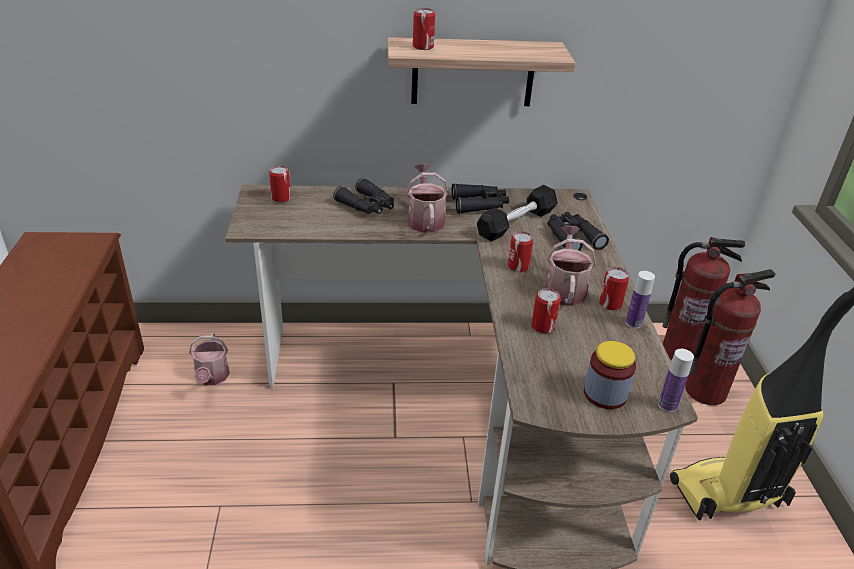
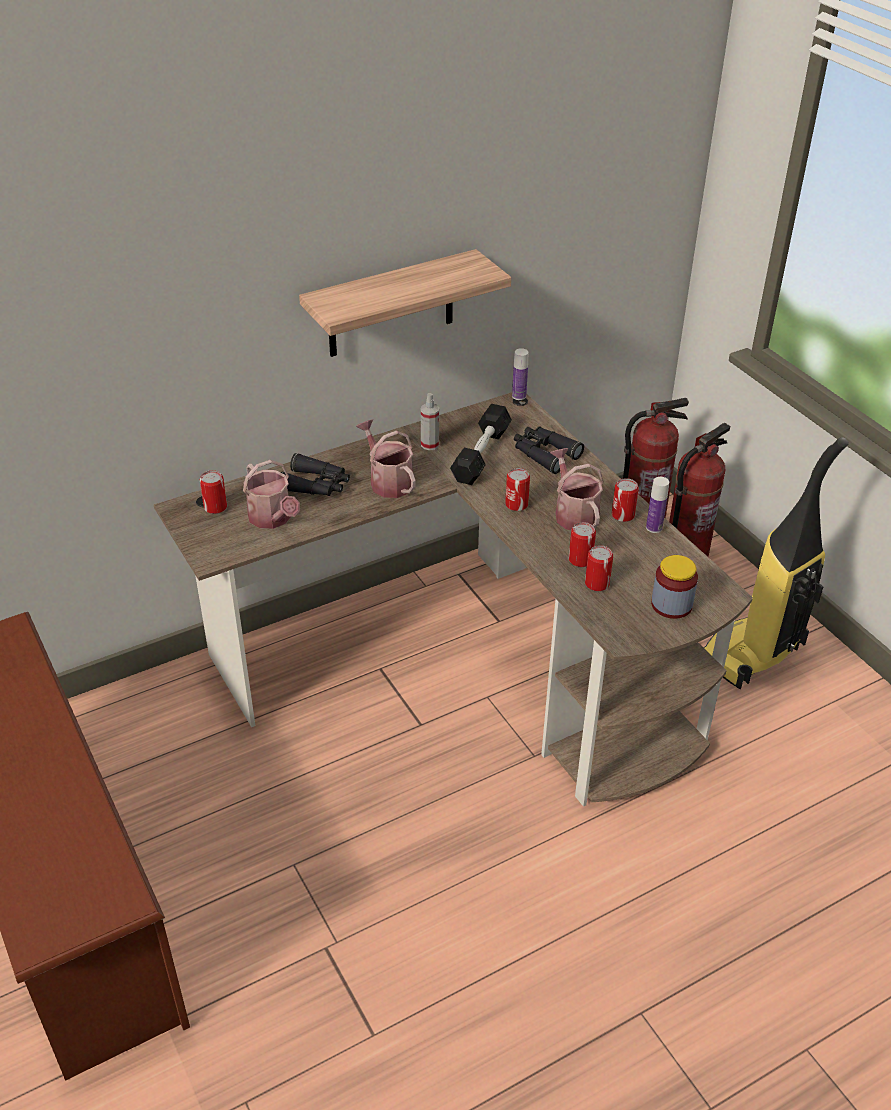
camera: 25 degrees left, 5 degrees up
watering can [189,333,230,385] -> watering can moved to [243,460,300,529]
can [413,8,435,50] -> can moved to [585,545,613,591]
black binoculars [452,183,509,214] -> spray bottle [421,393,439,450]
bottle [658,349,694,412] -> bottle moved to [512,348,529,400]

